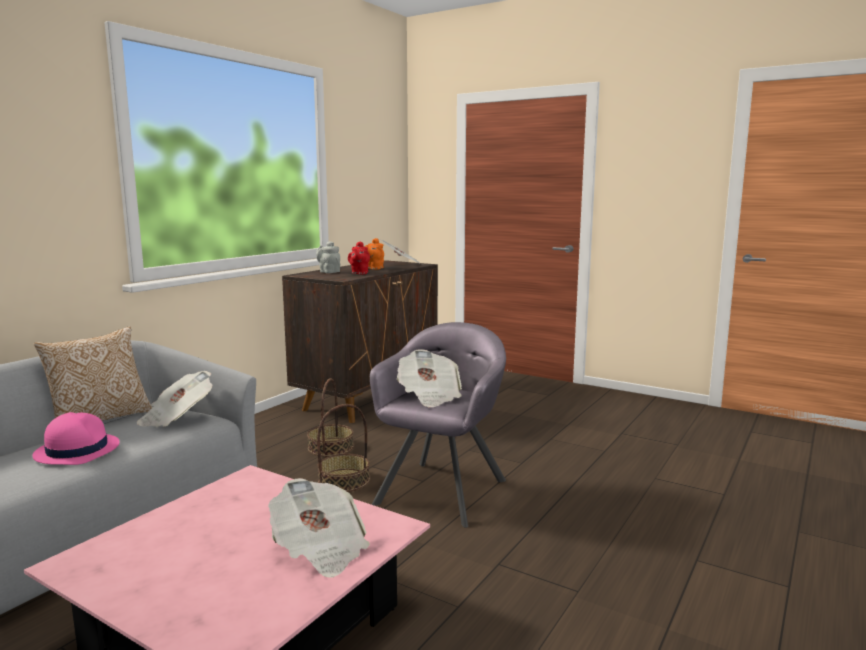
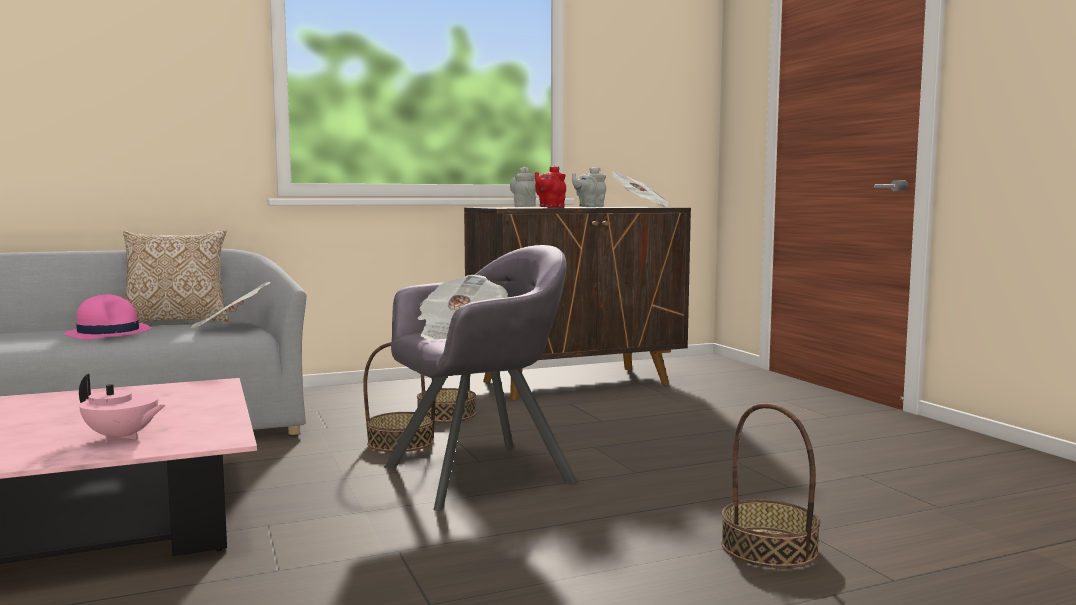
camera: 35 degrees right, 5 degrees down
newspaper [268,478,370,578] -> pink teapot [79,374,165,443]
orange teapot [365,238,384,270] -> grey teapot [572,167,606,207]
none -> basket [721,403,820,568]

